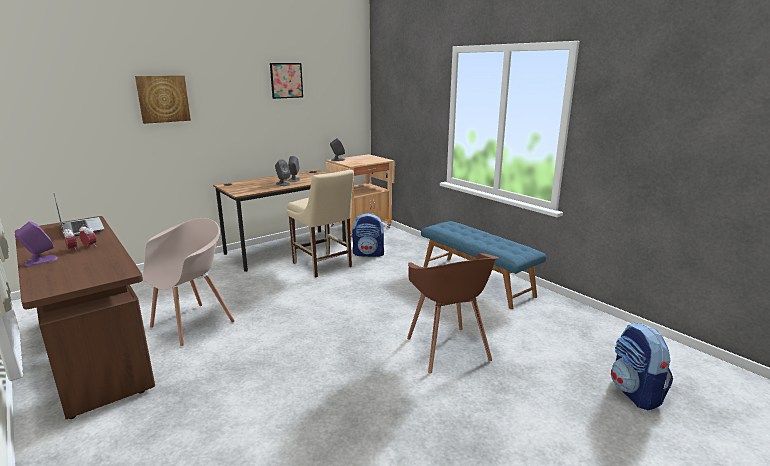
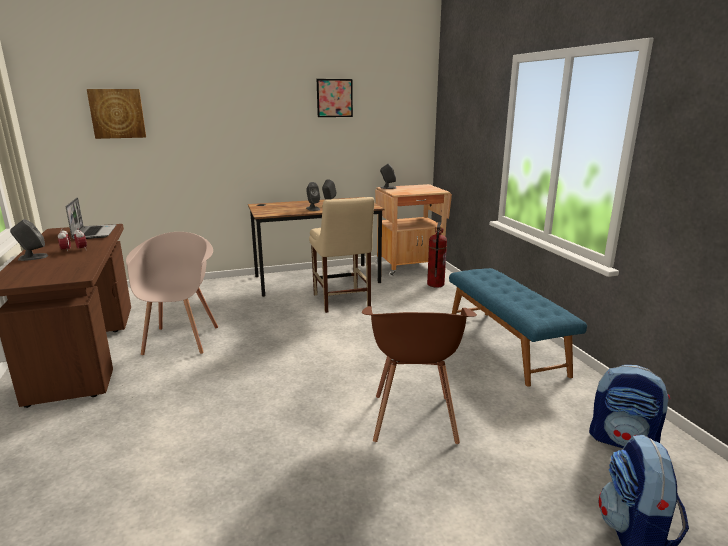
camera: 20 degrees right, 0 degrees up
purple speaker [15,221,58,266] -> grey speaker [10,219,48,261]
picture [135,75,191,124] -> picture moved to [87,89,146,139]
beige chair [143,218,235,346] -> beige chair turned 60 degrees counterclockwise [126,232,218,355]
backpack [352,213,385,257] -> backpack moved to [589,365,670,448]
none -> fire extinguisher [427,222,447,288]

